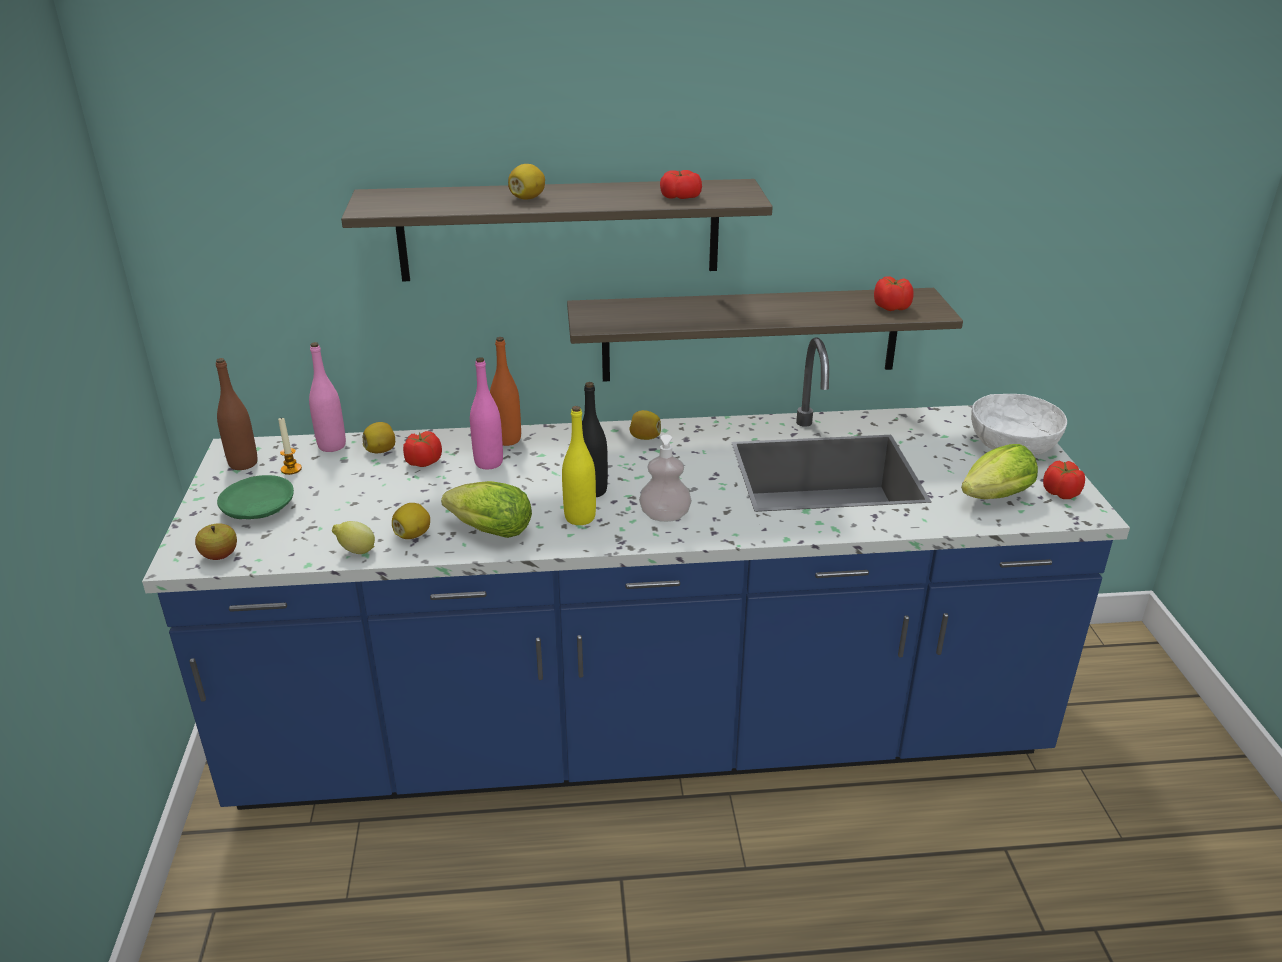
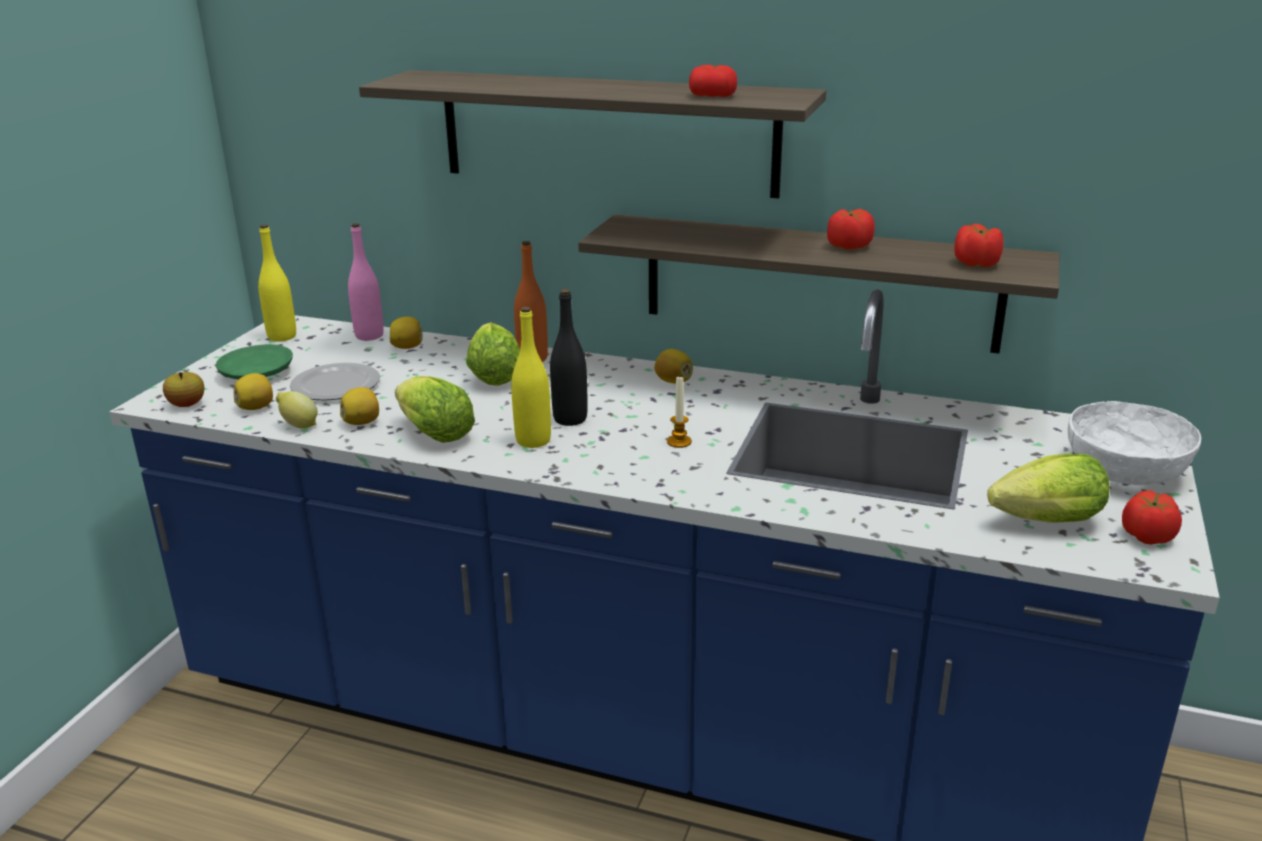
camera: 25 degrees right, 5 degrees down
brown bottle [216,358,258,470] -> yellow bottle [258,224,296,342]
candle [278,418,302,475] -> candle moved to [667,376,692,448]
tomato [403,431,442,467] -> tomato moved to [827,209,875,250]
pink bottle [470,357,503,469] -> lettuce [466,322,520,386]
lemon [508,164,545,200] -> lemon moved to [234,373,273,410]
soap dispenser [639,435,692,522] -> none
none -> plate [290,363,380,401]

